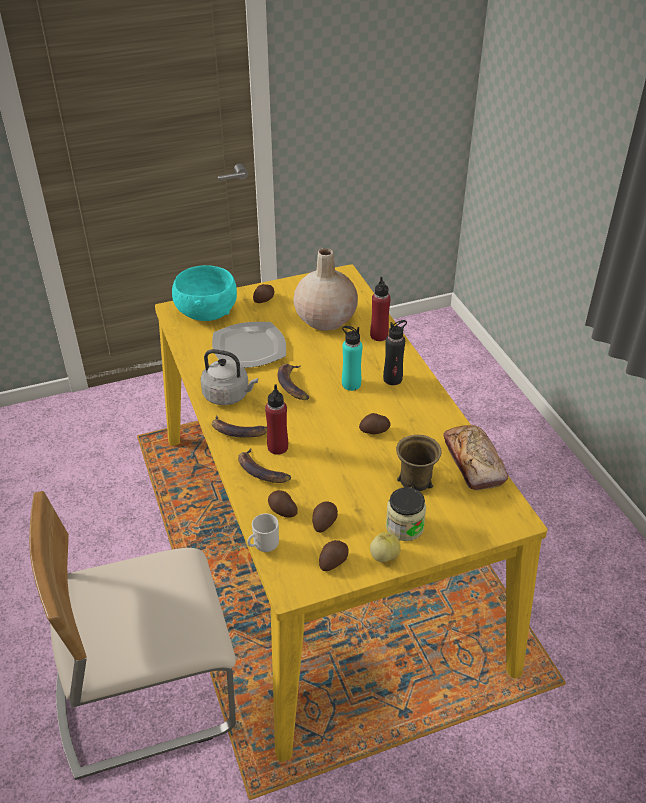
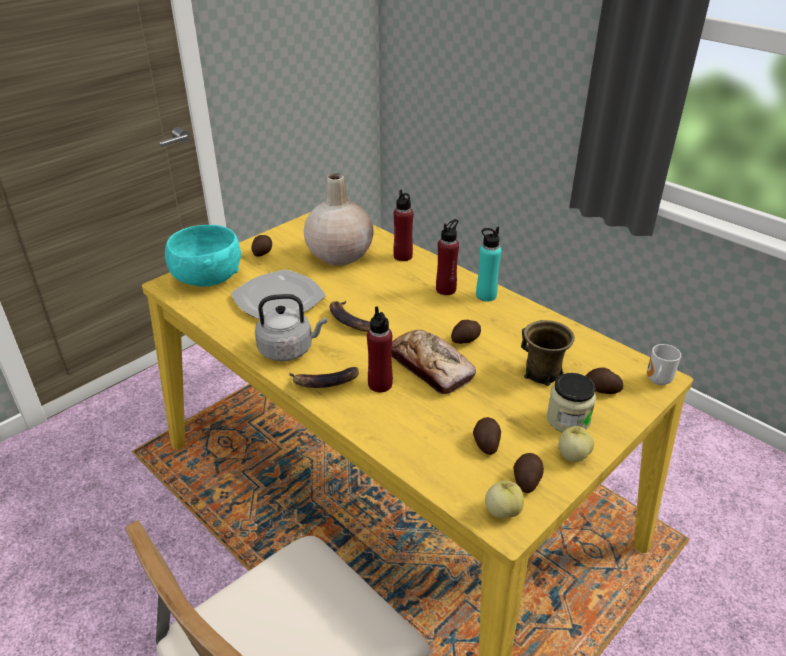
camera: 25 degrees left, 5 degrees down
banana [238,448,291,483] -> none
mug [247,513,279,552] -> mug moved to [647,344,681,385]
potato [268,490,297,517] -> potato moved to [586,367,623,394]
turquoise bottle [342,326,362,391] -> turquoise bottle moved to [476,227,501,302]
black bottle [383,320,407,385] -> red bottle [436,219,459,295]
bread [444,425,508,491] -> bread moved to [391,330,476,394]
none -> apple [485,480,524,518]

